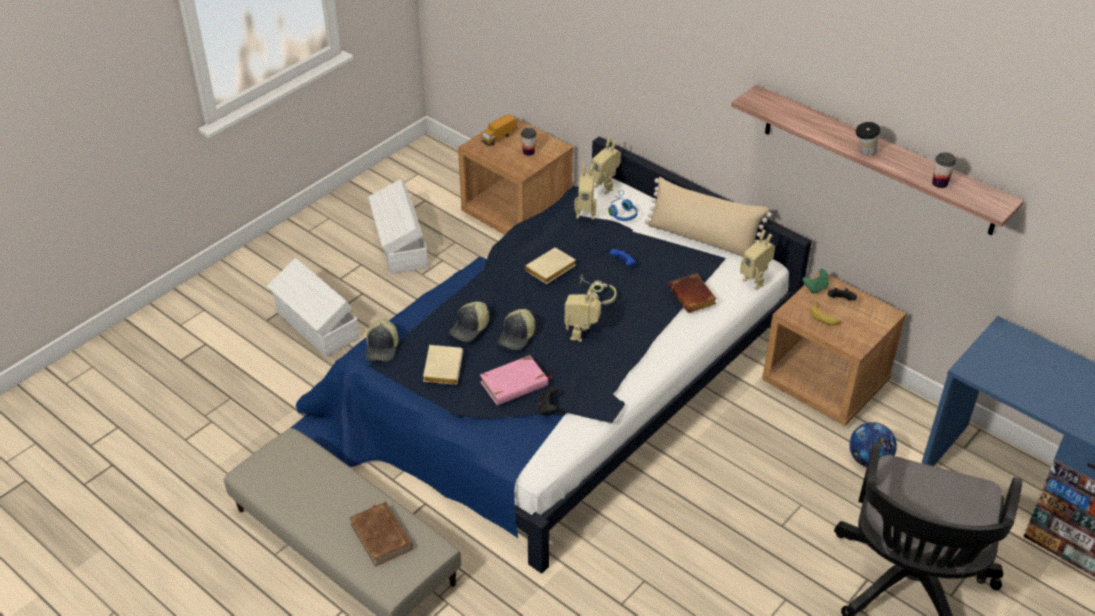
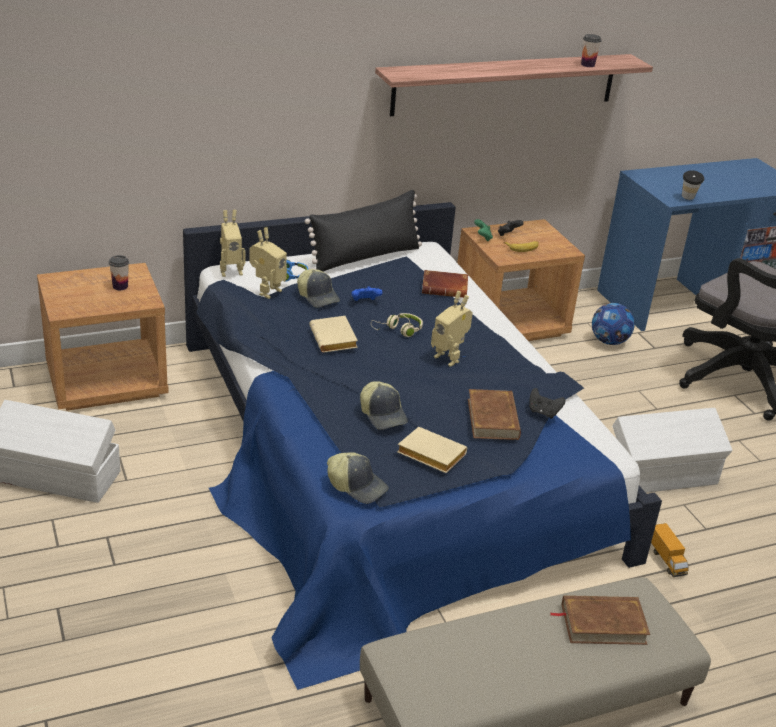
camera: 65 degrees left, 10 degrees down
white storage box [267,258,359,357] -> white storage box moved to [612,408,733,493]
pink book [480,355,553,406] -> brown book [468,389,521,440]
toy truck [481,114,516,146] -> toy truck moved to [651,523,689,577]
cap [497,309,535,351] -> cap moved to [297,269,340,308]
beige pillow [645,177,772,257] -> black pillow [305,190,422,272]
toy robot [740,230,775,290] -> none
cup [856,122,880,155] -> cup moved to [682,170,704,200]

